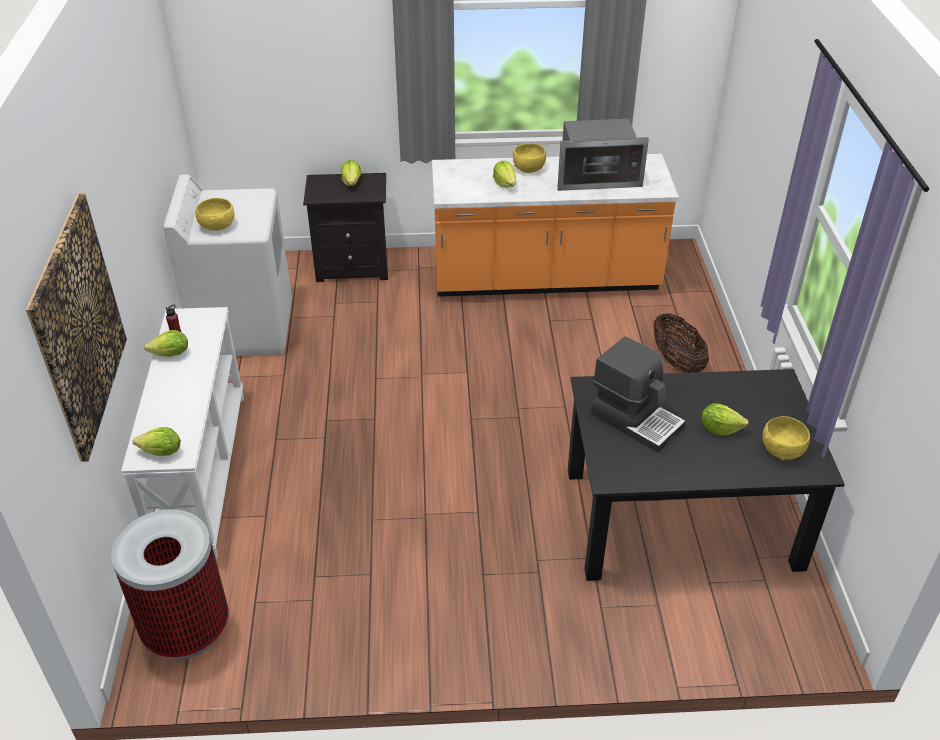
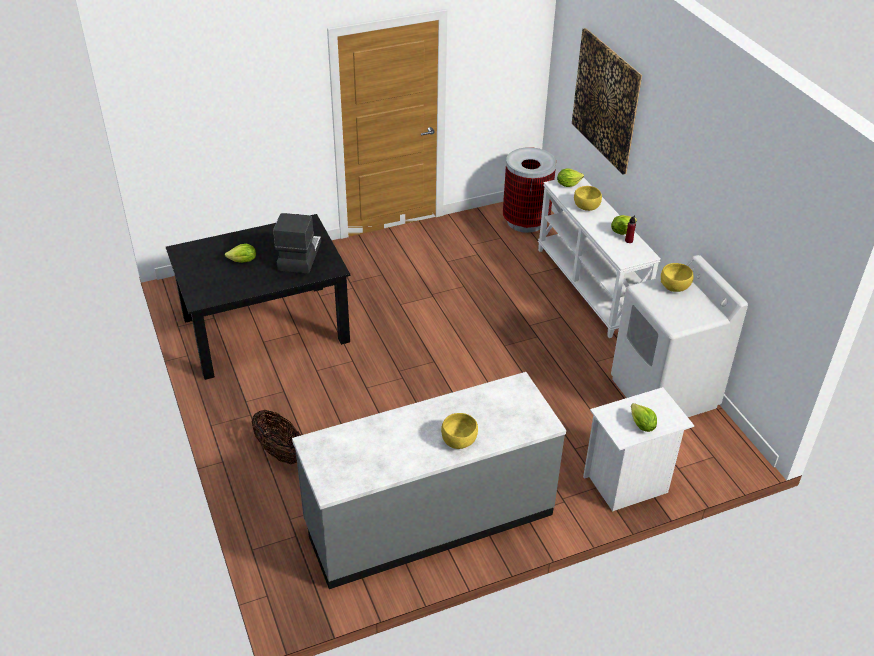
camera: 160 degrees right, 0 degrees up
black nightstand [303,173,388,282] -> white nightstand [583,387,694,512]
orange counter [432,154,679,297] -> grey counter [292,372,566,589]
lettuce [493,161,516,188] -> none
microwave [557,119,649,191] -> none
coffee machine [591,336,686,452] -> coffee machine turned 75 degrees clockwise [273,213,321,274]
yellow bowl [763,416,810,460] -> yellow bowl moved to [574,186,602,211]

